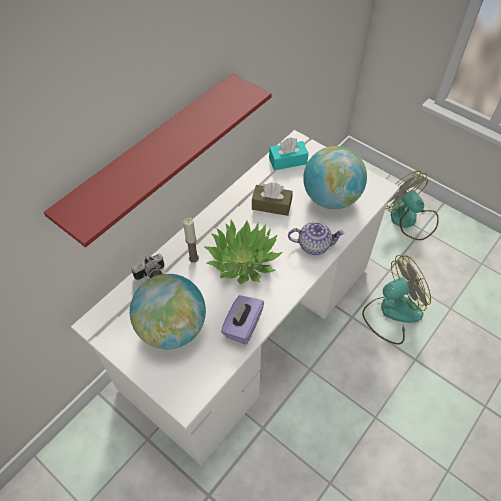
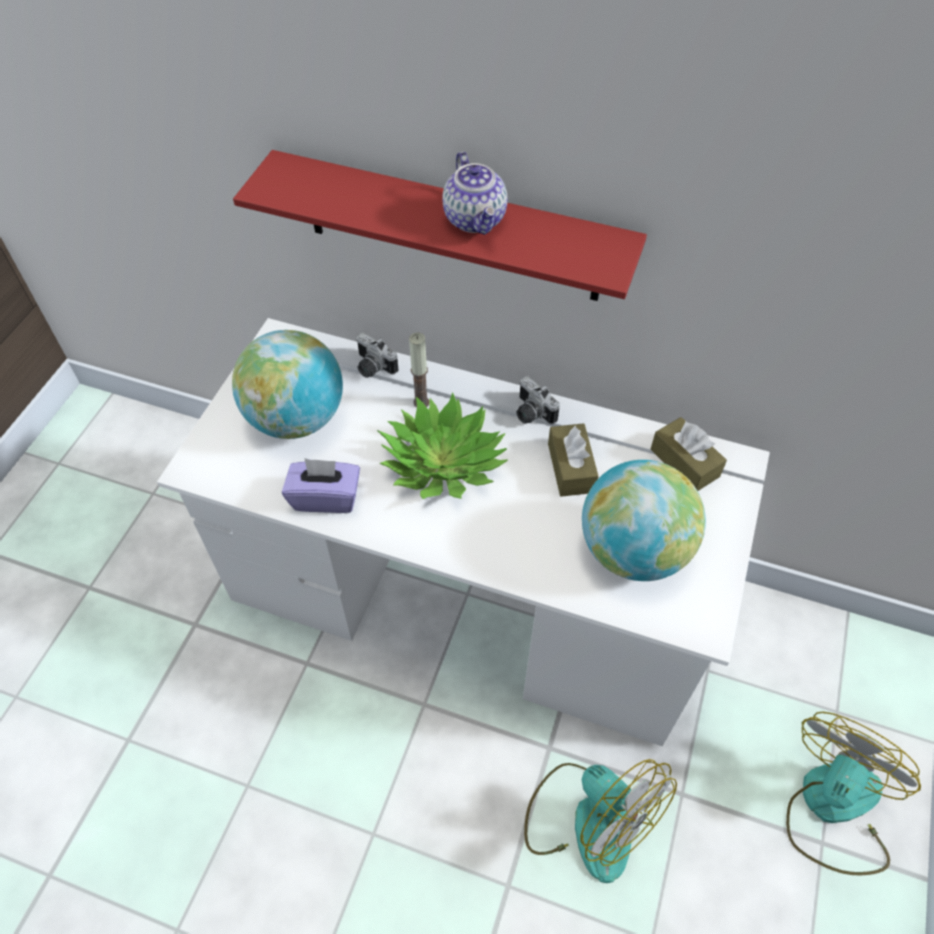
camera: 70 degrees right, 0 degrees up
turquoise tissue box [269,138,309,170] -> brown tissue box [651,417,727,491]
teapot [288,222,345,255] -> teapot moved to [442,151,508,235]
none -> camera [516,376,560,424]

